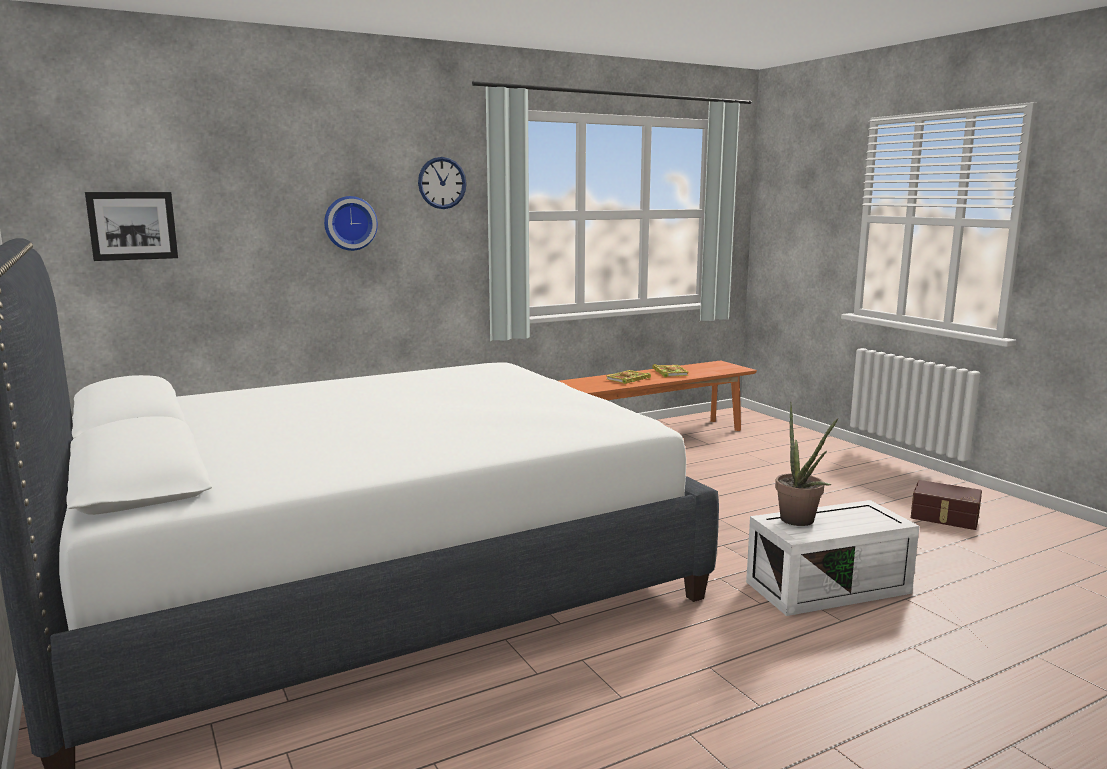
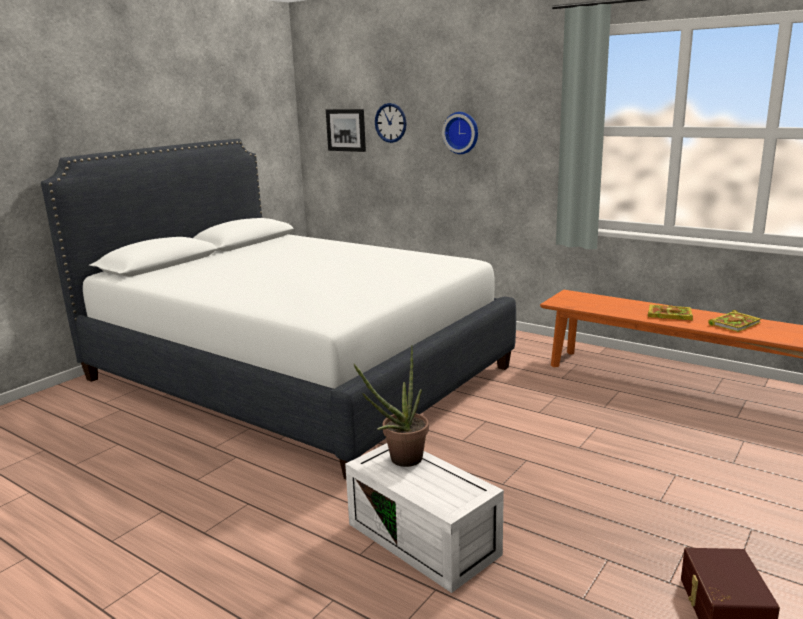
camera: 65 degrees right, 5 degrees up
wall clock [418,157,467,209] -> wall clock moved to [375,103,407,143]

